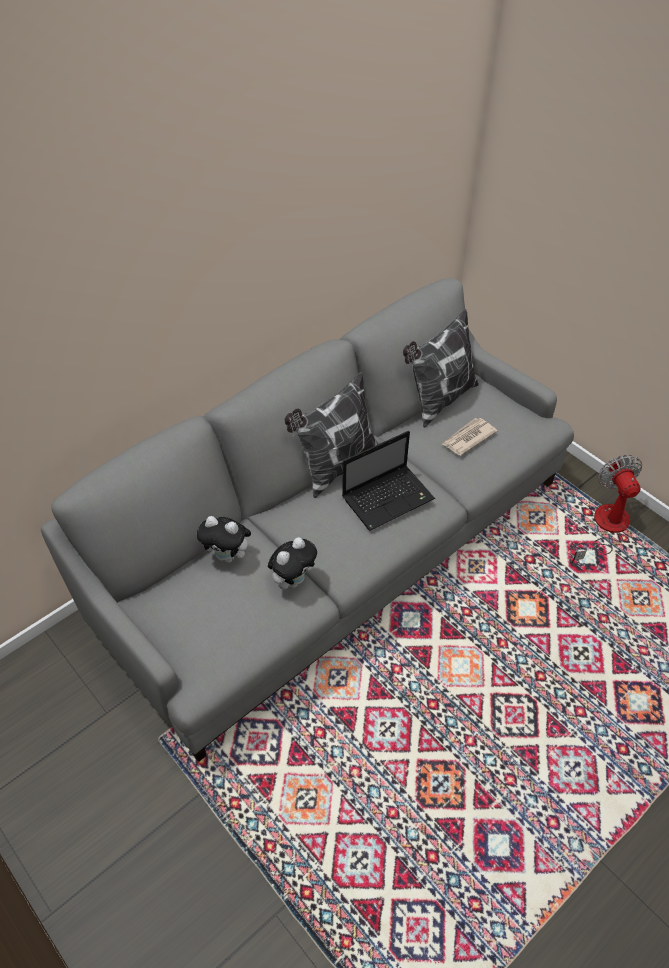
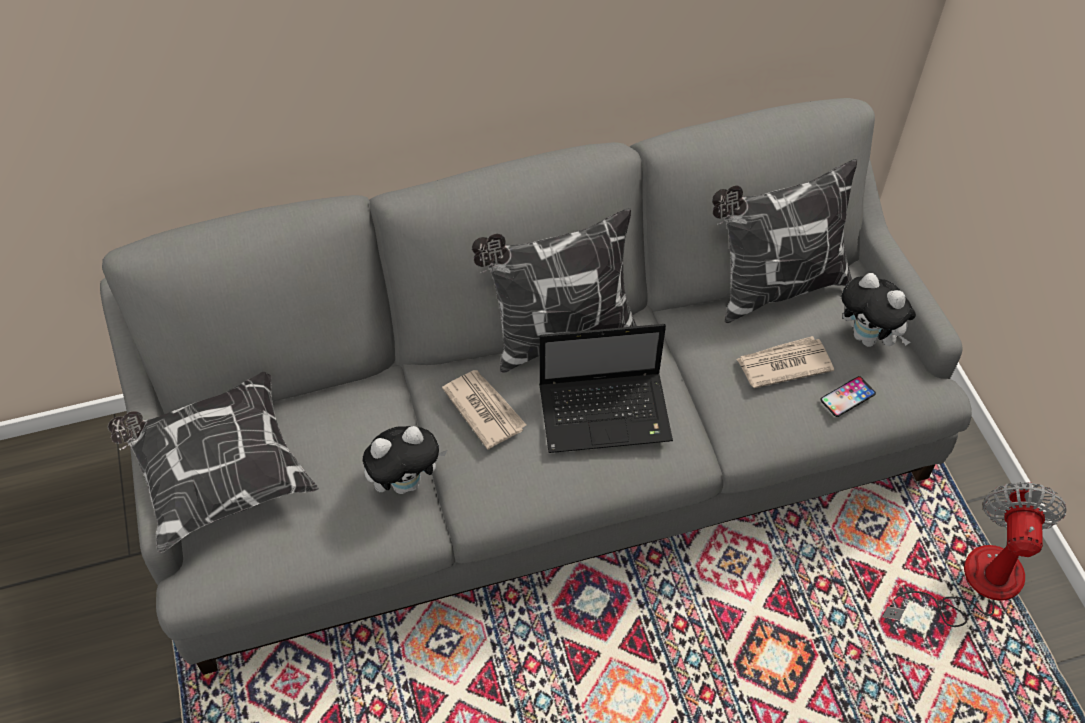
camera: 25 degrees right, 5 degrees up
plush toy [197,516,253,563] -> plush toy moved to [842,273,916,347]
none -> pillow [108,372,319,553]
none -> newspaper [442,370,526,450]
none -> phone [820,376,876,417]

